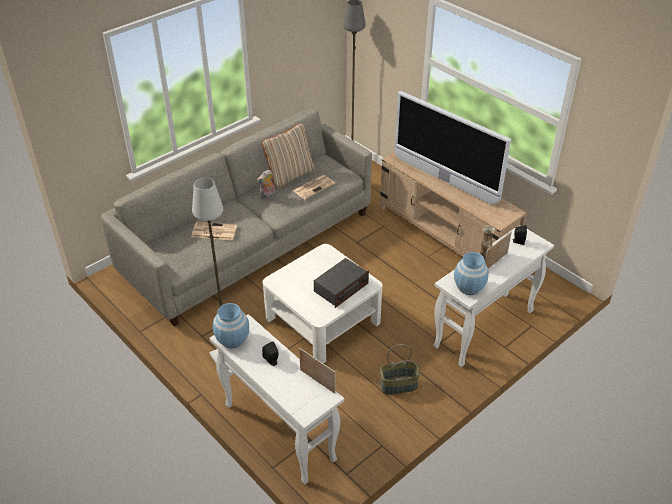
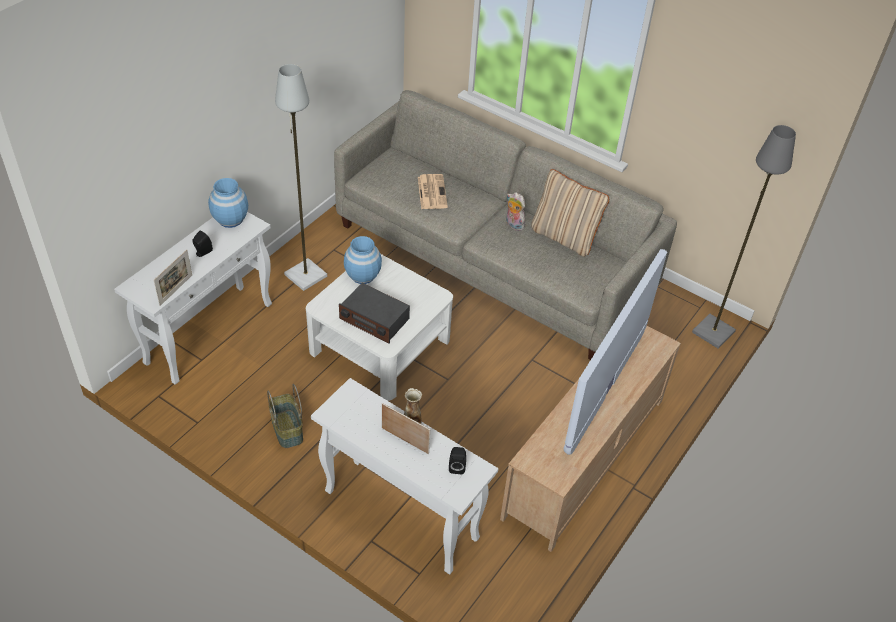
camera: 75 degrees right, 5 degrees up
newspaper [292,175,335,199] -> none
blue vase [454,252,489,295] -> blue vase moved to [344,236,382,284]

